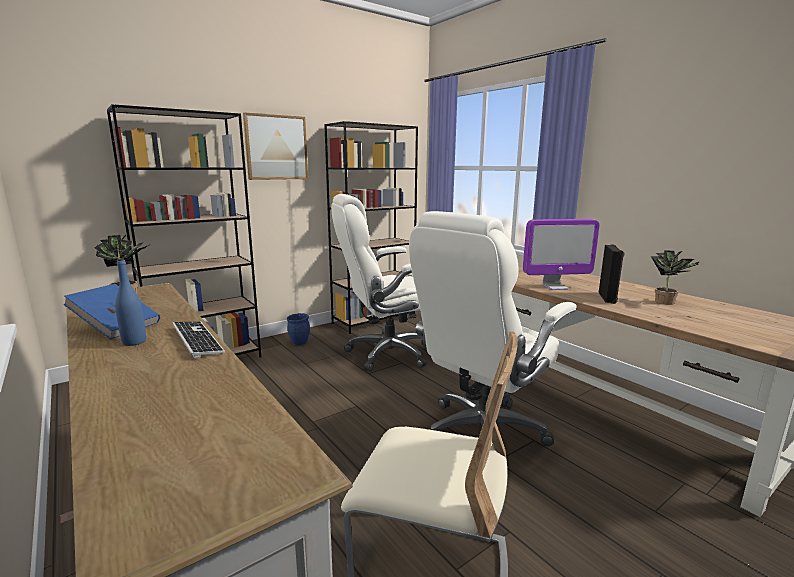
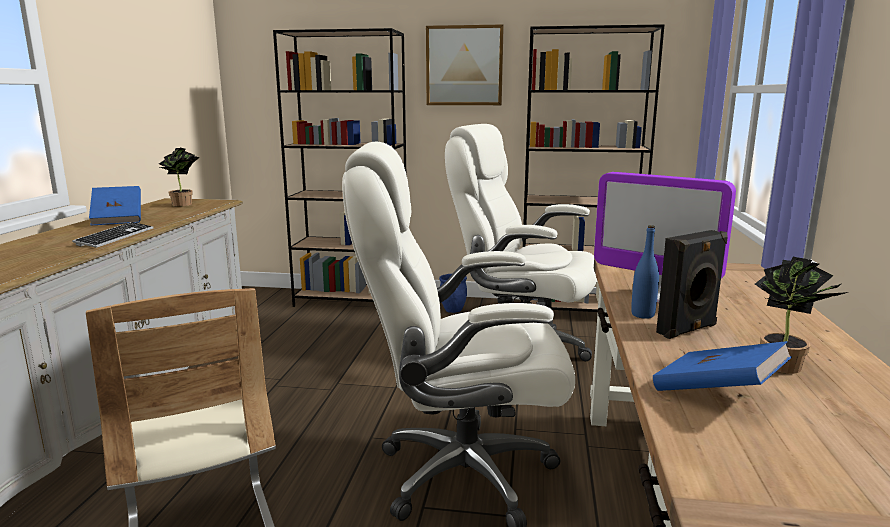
camera: 45 degrees right, 0 degrees up
blue bottle [115,258,146,346] -> blue bottle moved to [631,225,659,319]
none -> blue book [653,341,792,391]

